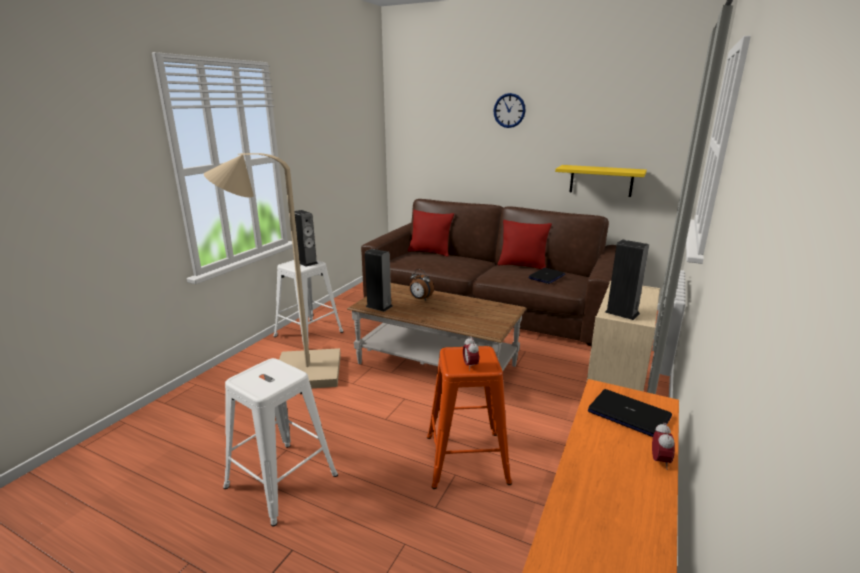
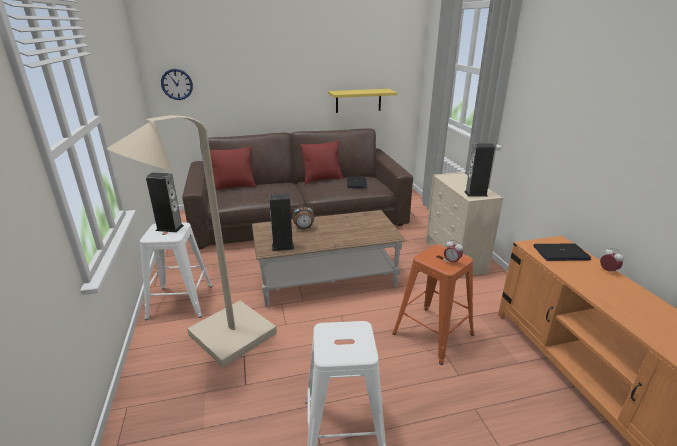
camera: 40 degrees left, 5 degrees up
wall clock [493,93,526,128] -> wall clock moved to [161,69,193,100]

